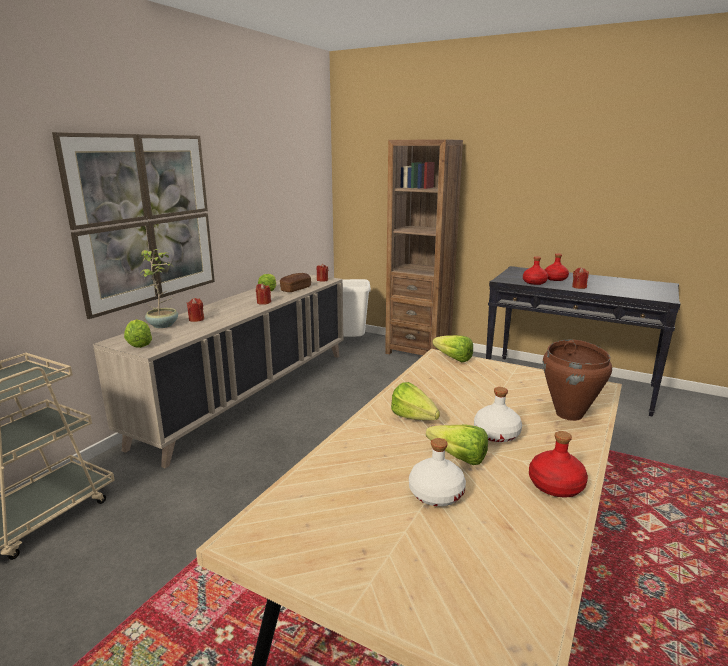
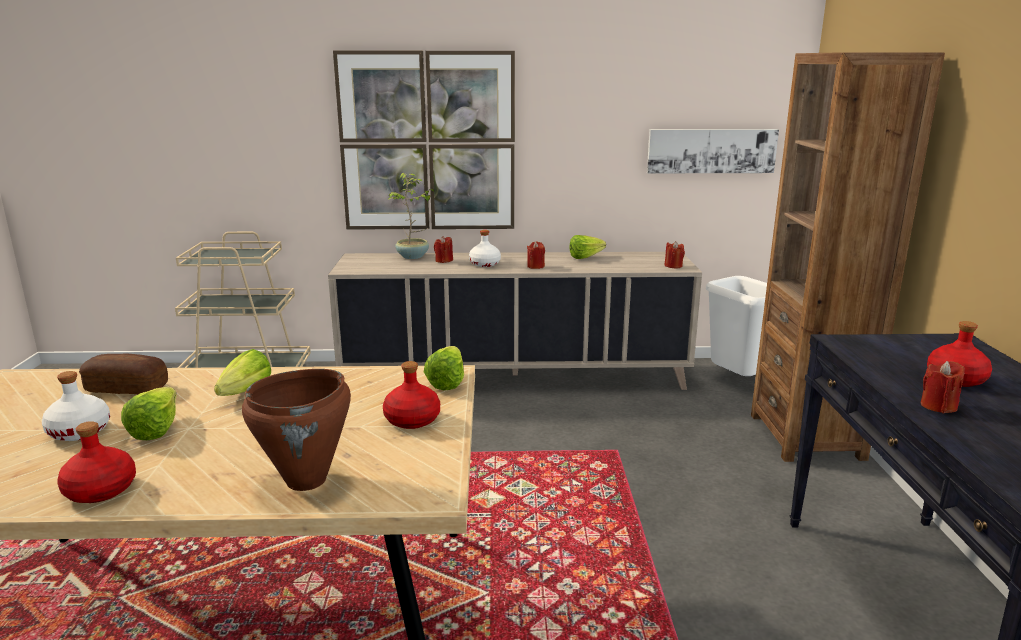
camera: 60 degrees right, 0 degrees up
lettuce [124,319,152,348] -> none
bread [280,273,311,292] -> bread moved to [79,353,168,394]
white bottle [474,387,522,442] -> white bottle moved to [469,230,501,267]
red bottle [523,256,548,285] -> red bottle moved to [383,361,440,429]
none -> picture [647,129,779,173]

